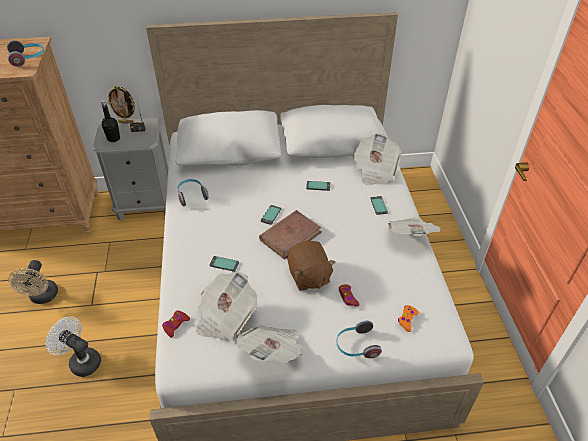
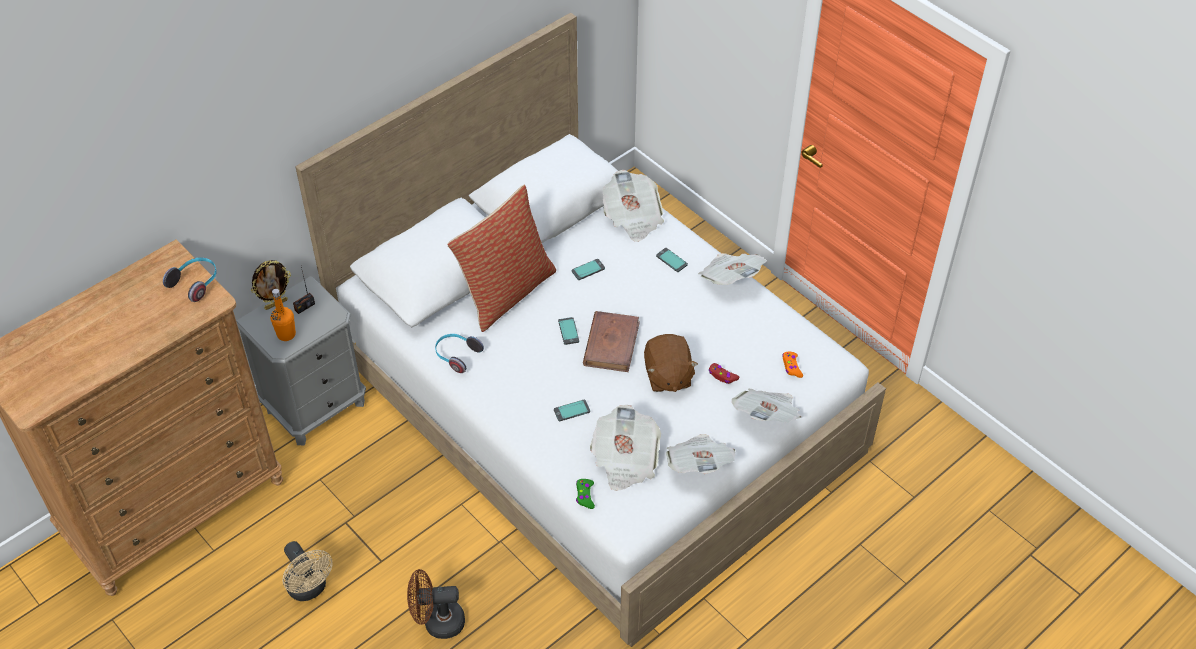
camera: 35 degrees left, 5 degrees up
white fan [46,316,101,377] -> brown fan [407,569,465,639]
black bottle [101,100,120,142] -> orange bottle [270,289,296,341]
red game controller [162,311,190,338] -> green game controller [576,479,595,509]
brown plush toy [287,241,335,291] -> brown plush toy turned 45 degrees clockwise [644,334,698,392]
headphones [336,321,382,358] -> newspaper [732,388,801,423]
none -> pillow [447,185,556,332]

